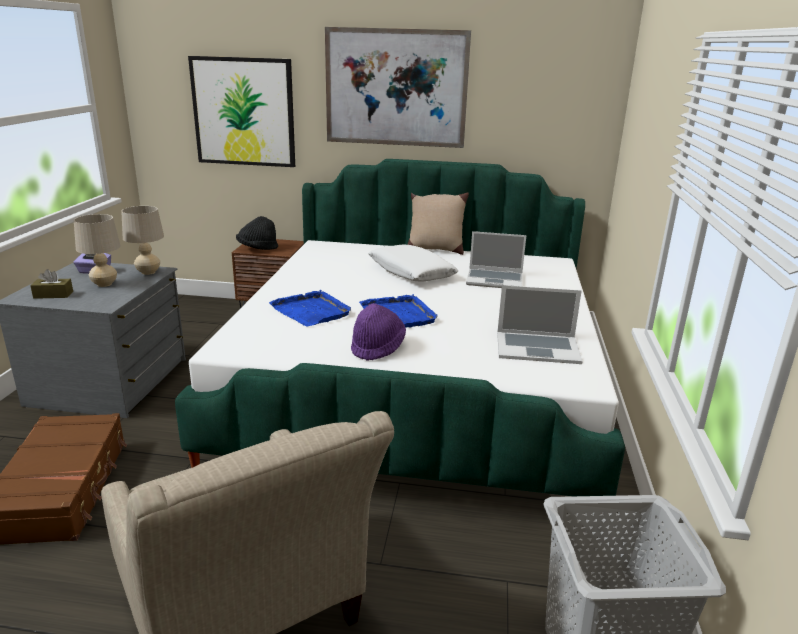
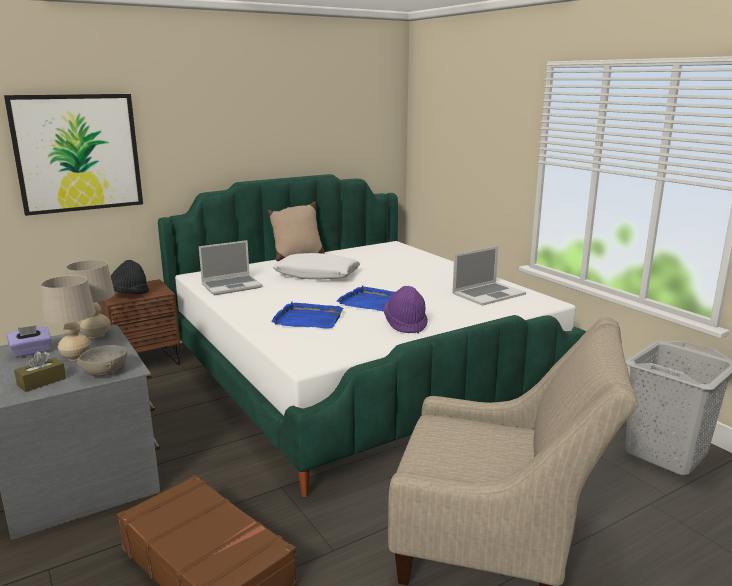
camera: 40 degrees left, 5 degrees down
picture [325,27,471,148] -> none
laptop [466,231,526,288] -> laptop moved to [199,240,262,295]
none -> grey bowl [77,345,127,376]

